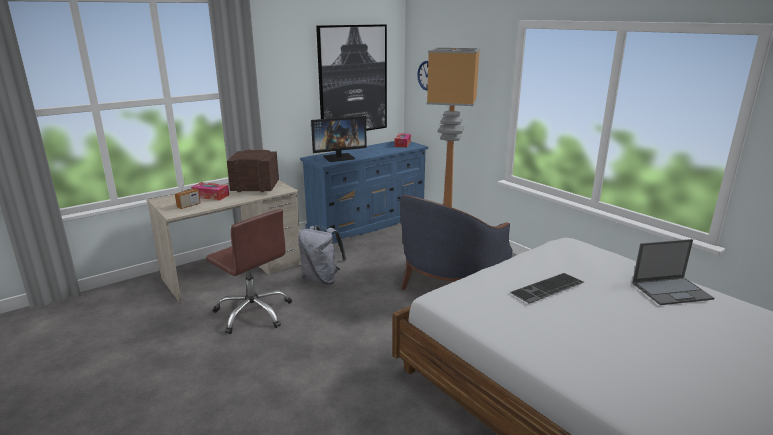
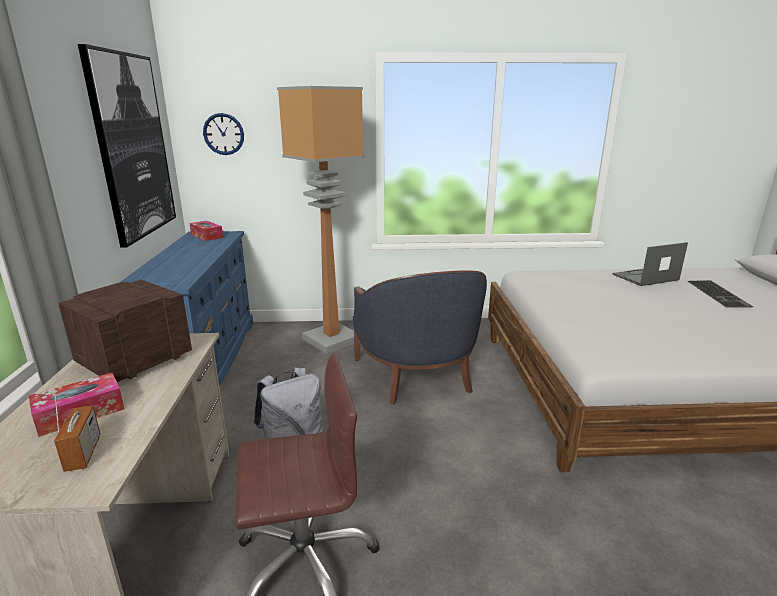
camera: 55 degrees left, 0 degrees up
monitor [311,116,367,162] -> none
keyboard [510,273,584,304] -> keyboard moved to [688,280,753,307]
laptop [632,239,714,305] -> laptop turned 135 degrees counterclockwise [613,242,688,286]

